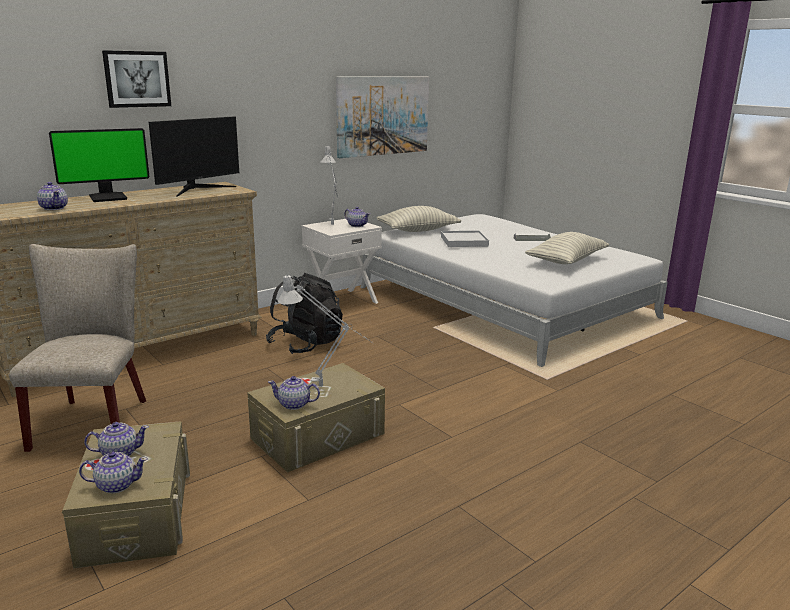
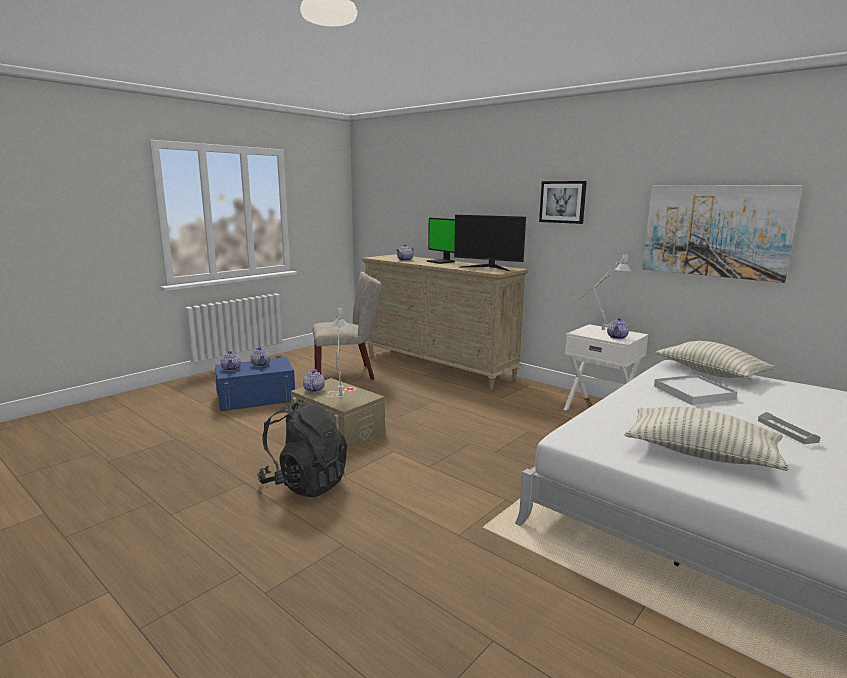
camera: 80 degrees right, 5 degrees down
beige storage box [62,421,190,569] -> blue storage box [215,357,295,411]
picture [102,50,171,108] -> picture moved to [539,181,587,224]
black backpack [266,273,343,354] -> black backpack moved to [257,400,347,497]

